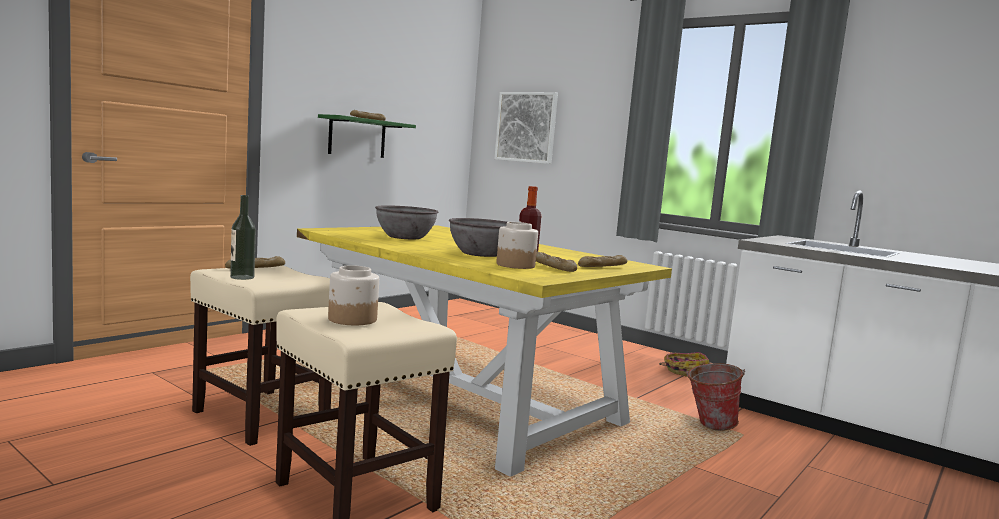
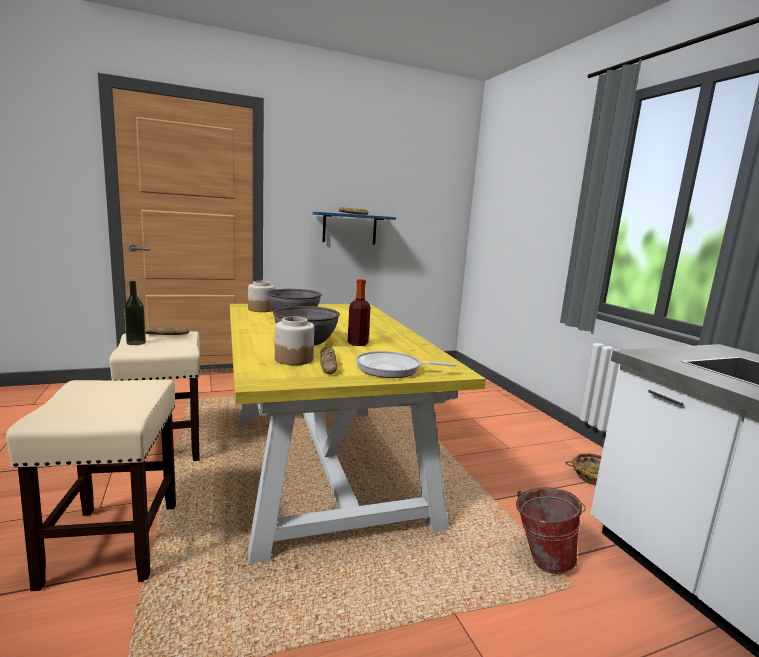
camera: 30 degrees right, 5 degrees up
green shelf [318,114,416,158] -> blue shelf [313,212,396,245]
jar [328,265,379,325] -> jar moved to [248,281,275,312]
picture [494,92,558,164] -> none
bread [578,255,627,267] -> frying pan [356,351,456,378]

